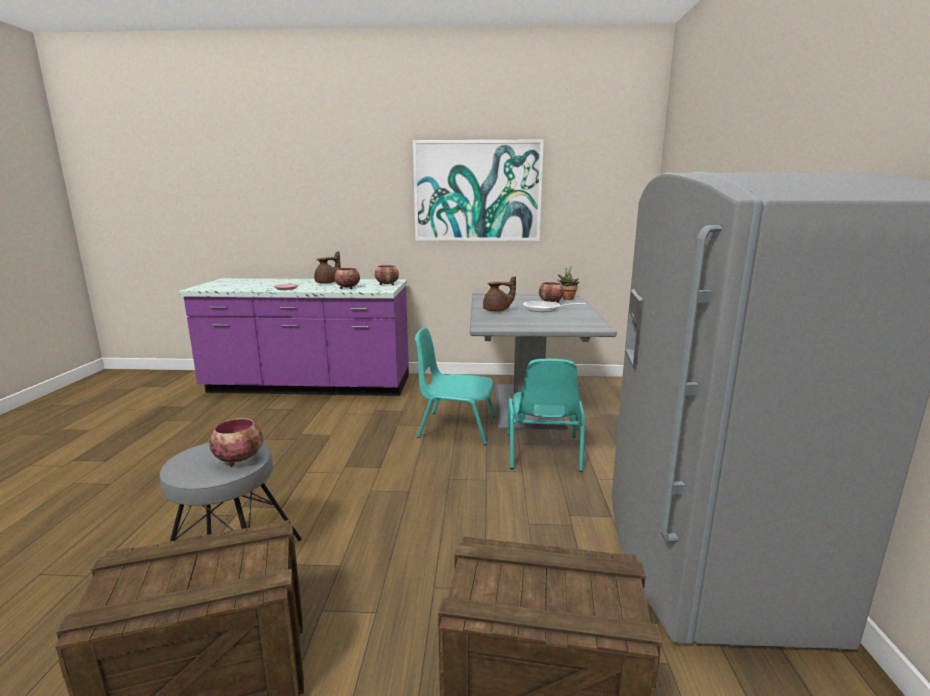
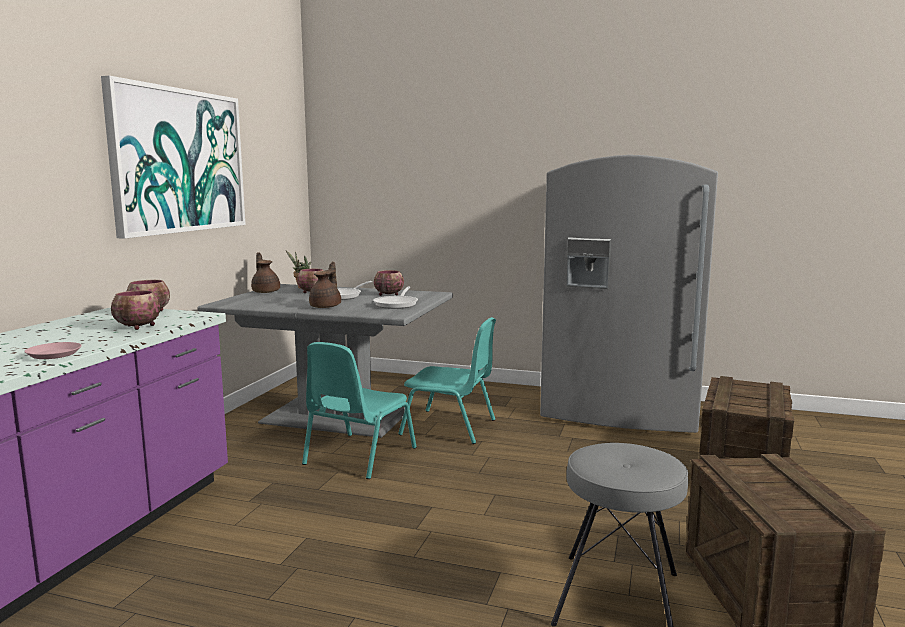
camera: 75 degrees left, 5 degrees down
bowl [209,418,263,467] -> bowl moved to [374,270,404,296]
brown teapot [314,251,341,284] -> brown teapot moved to [251,252,280,293]
none -> frying pan [373,287,418,309]

